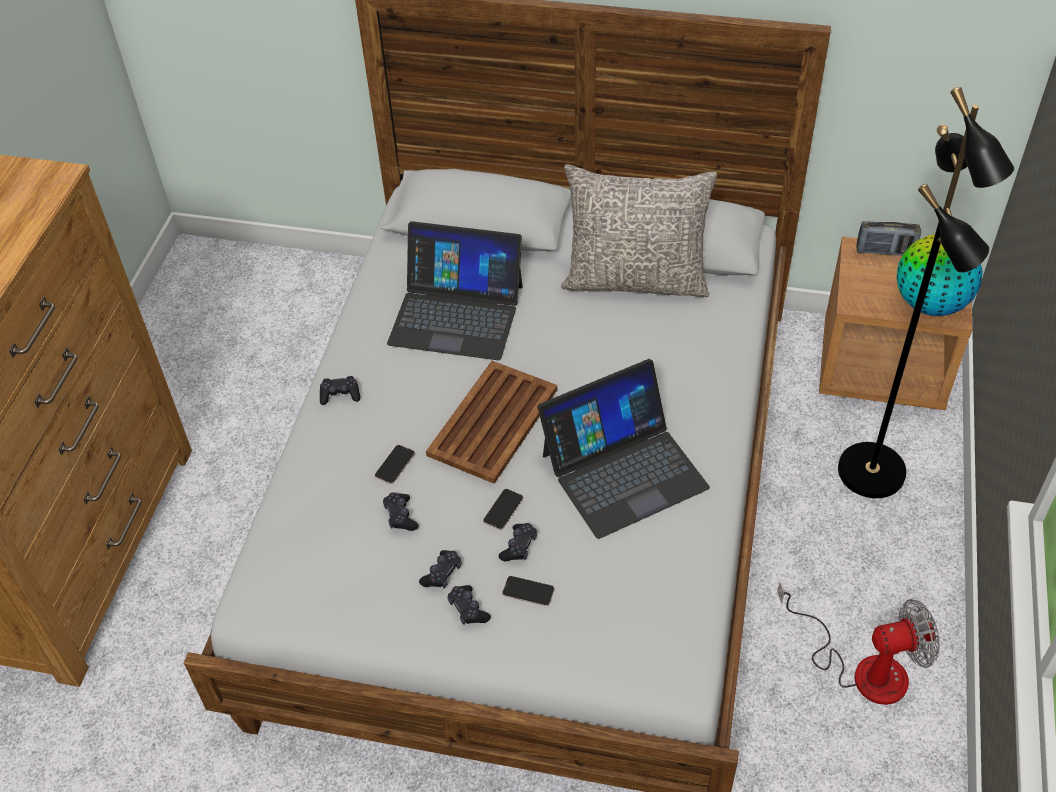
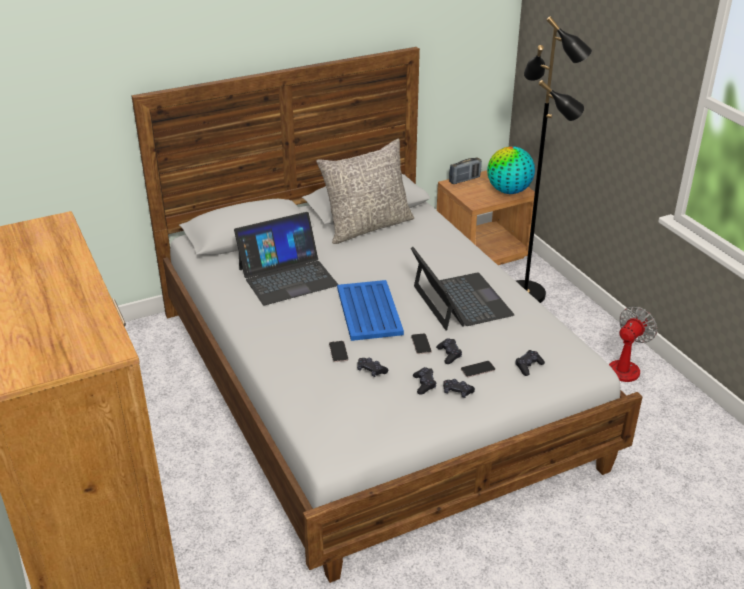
camera: 40 degrees left, 15 degrees down
black game controller [320,376,360,405] -> black game controller moved to [515,350,545,376]
brown tray [426,361,557,484] -> blue tray [337,280,404,341]
laptop [538,359,710,539] -> laptop turned 45 degrees counterclockwise [411,247,514,330]

